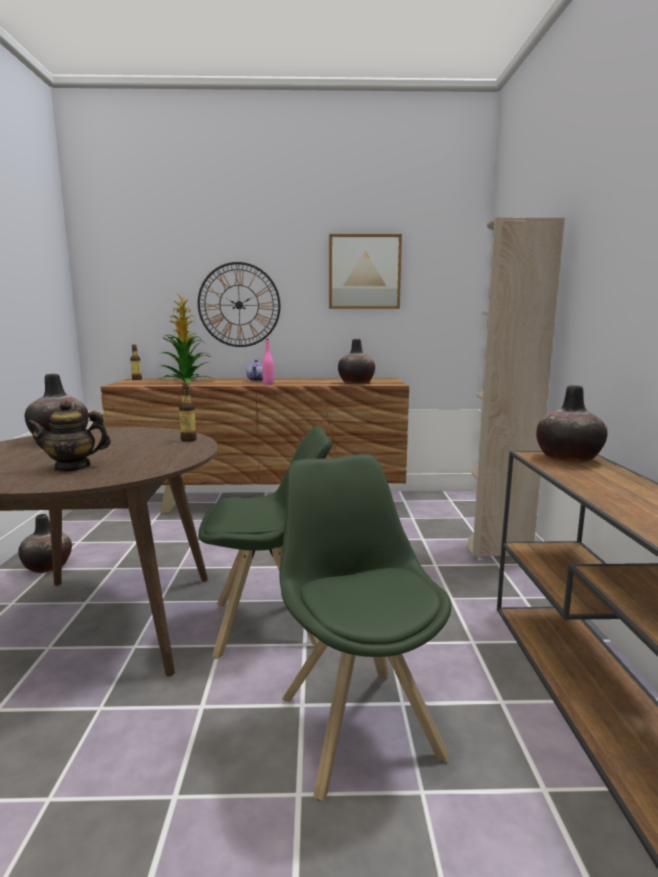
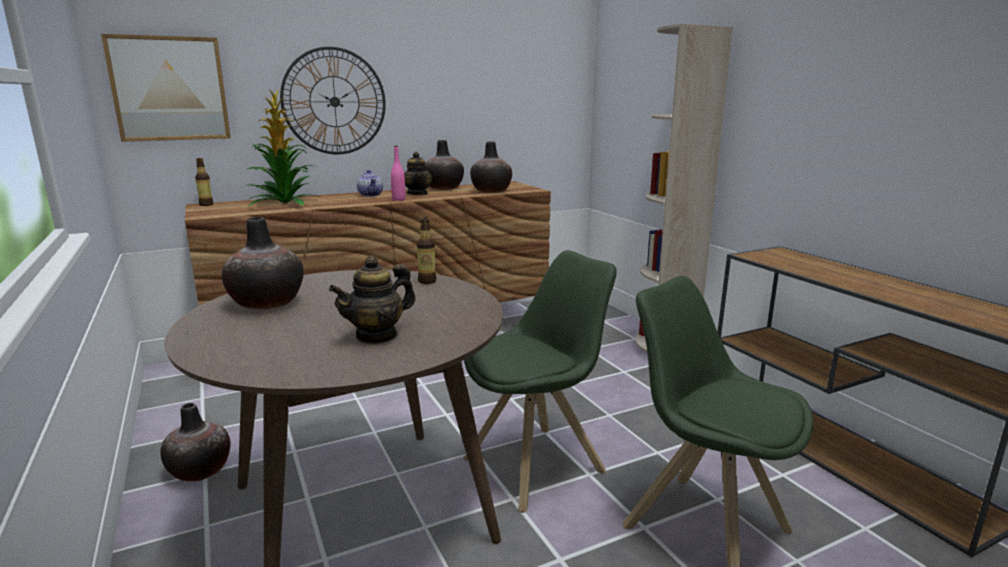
camera: 25 degrees left, 5 degrees up
picture [329,234,402,309] -> picture moved to [101,34,231,142]
vase [536,385,608,463] -> vase moved to [425,140,464,190]
none -> teapot [404,152,433,195]

